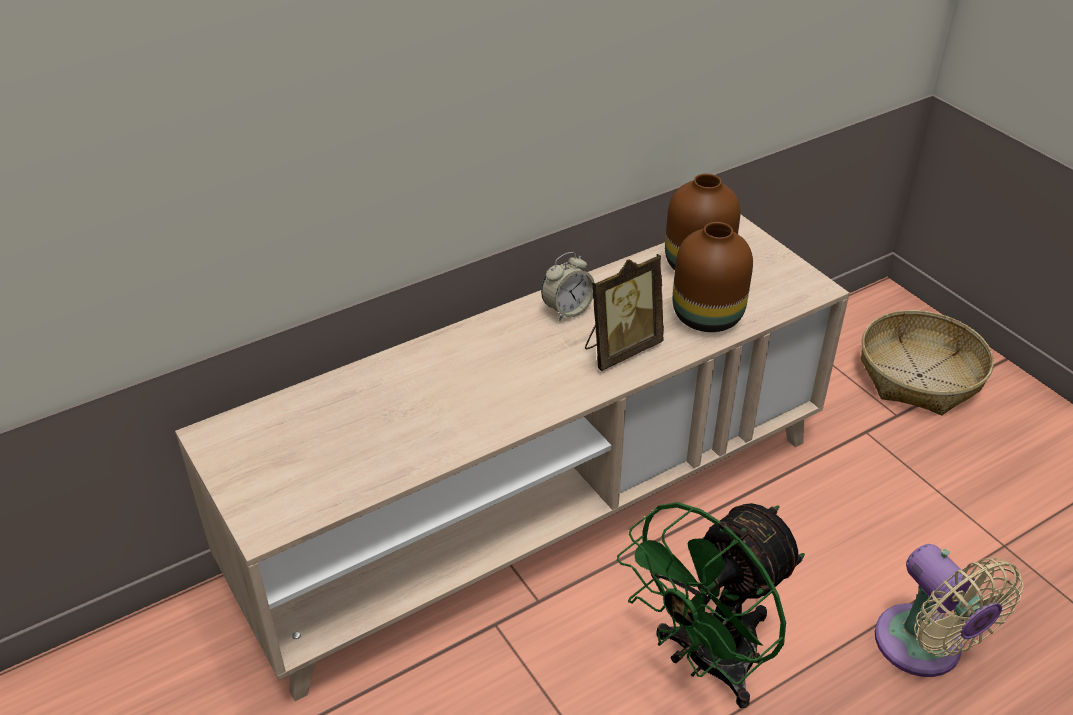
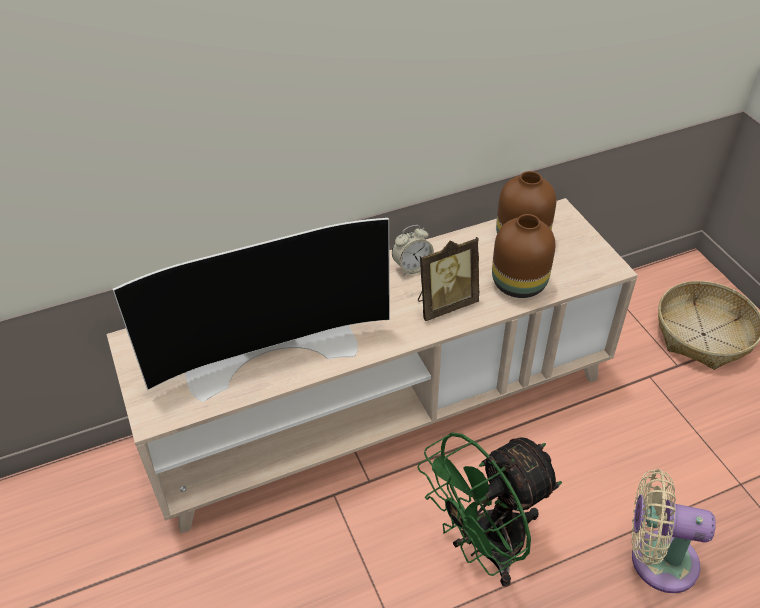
camera: 10 degrees right, 5 degrees up
beige fan [875,544,1024,677] -> beige fan turned 120 degrees clockwise [632,469,716,593]
none -> television [113,218,390,402]

